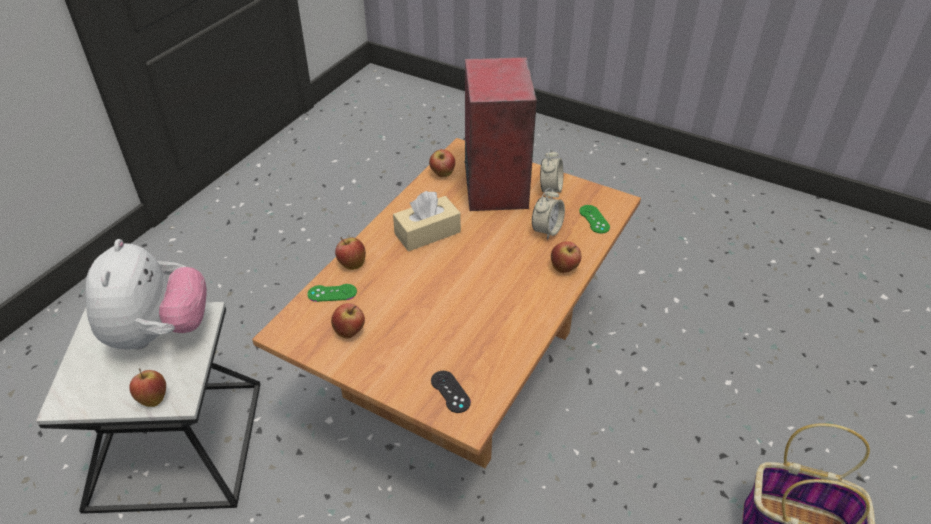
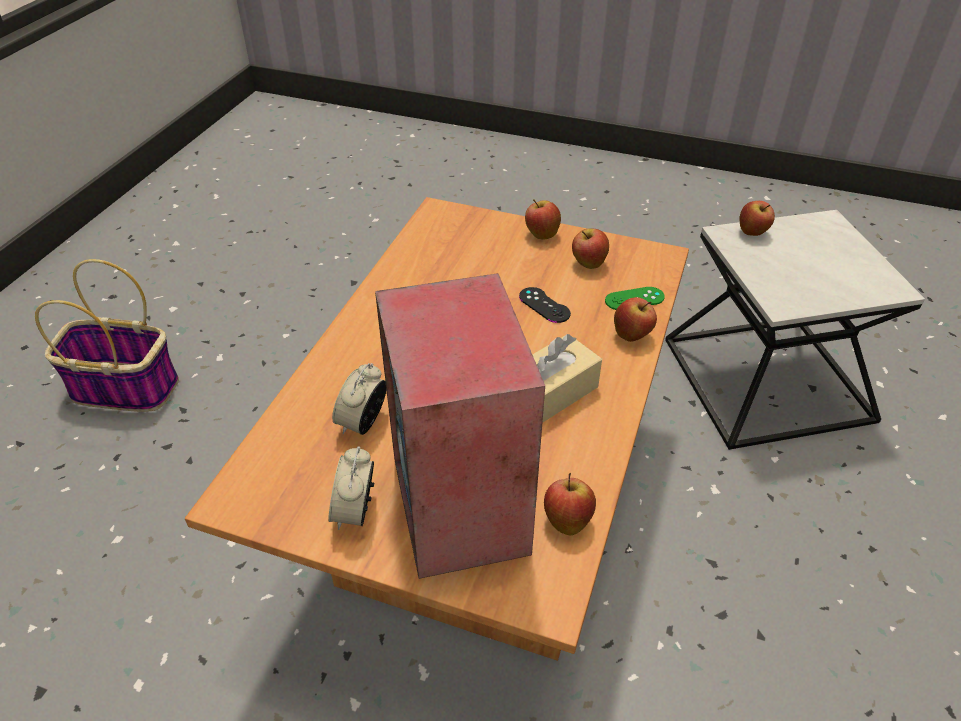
camera: 170 degrees right, 0 degrees up
plush toy [86,239,207,350] -> none
black game controller [431,371,471,413] -> black game controller moved to [519,287,571,323]
apple [551,241,581,273] -> apple moved to [525,199,561,240]
green game controller [579,205,610,234] -> none

